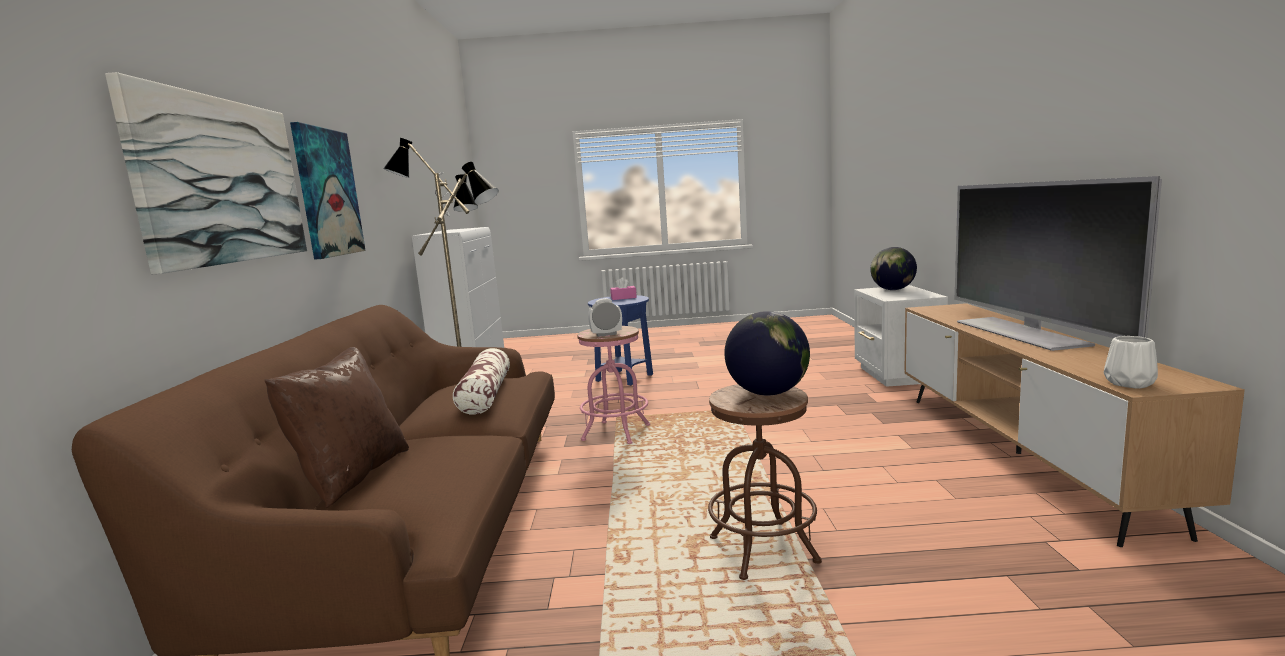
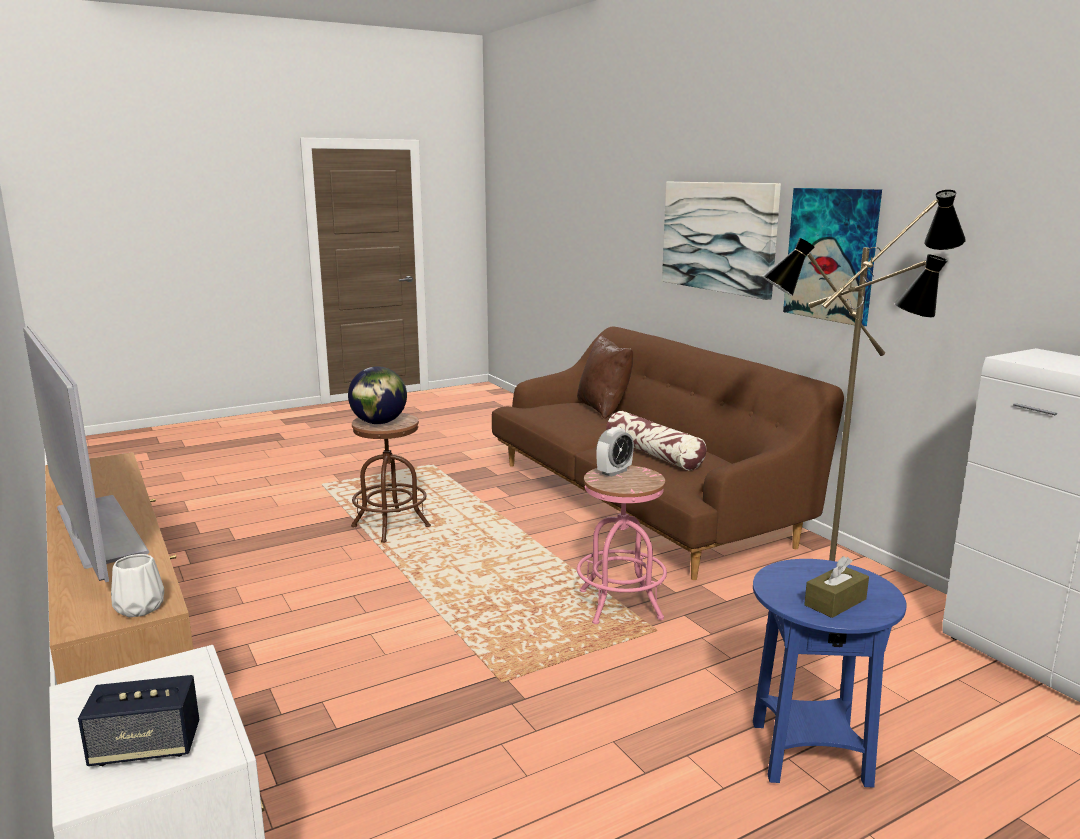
camera: 150 degrees right, 5 degrees up
pink tissue box [610,277,637,300] -> brown tissue box [804,556,869,618]
globe [870,247,917,290] -> speaker [78,675,199,766]
white vase [1104,336,1158,389] -> white vase moved to [111,554,164,617]

